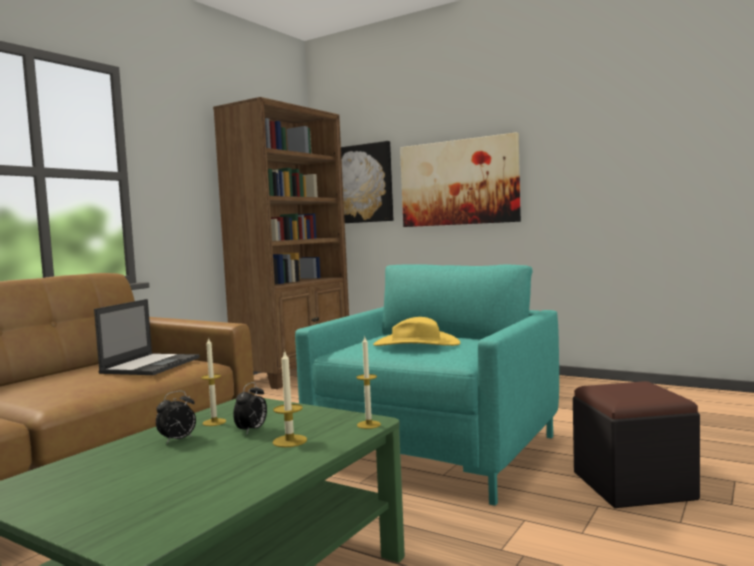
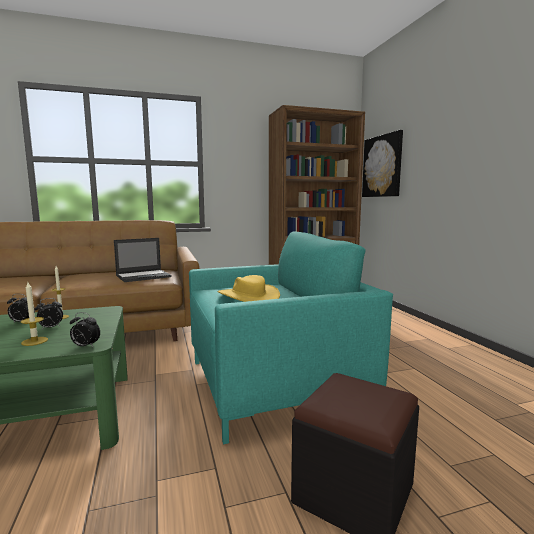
camera: 40 degrees right, 5 degrees up
candle [356,337,381,429] -> alarm clock [70,312,100,348]
picture [400,132,521,227] -> none

